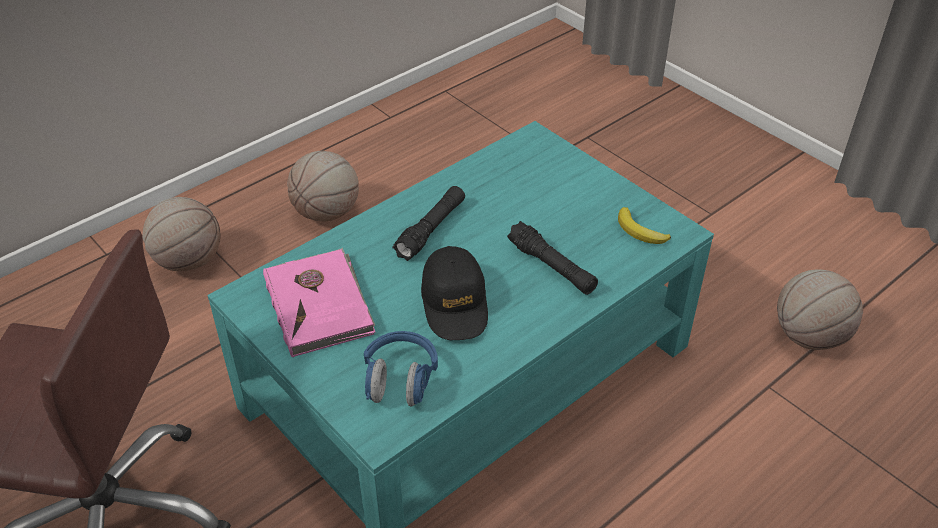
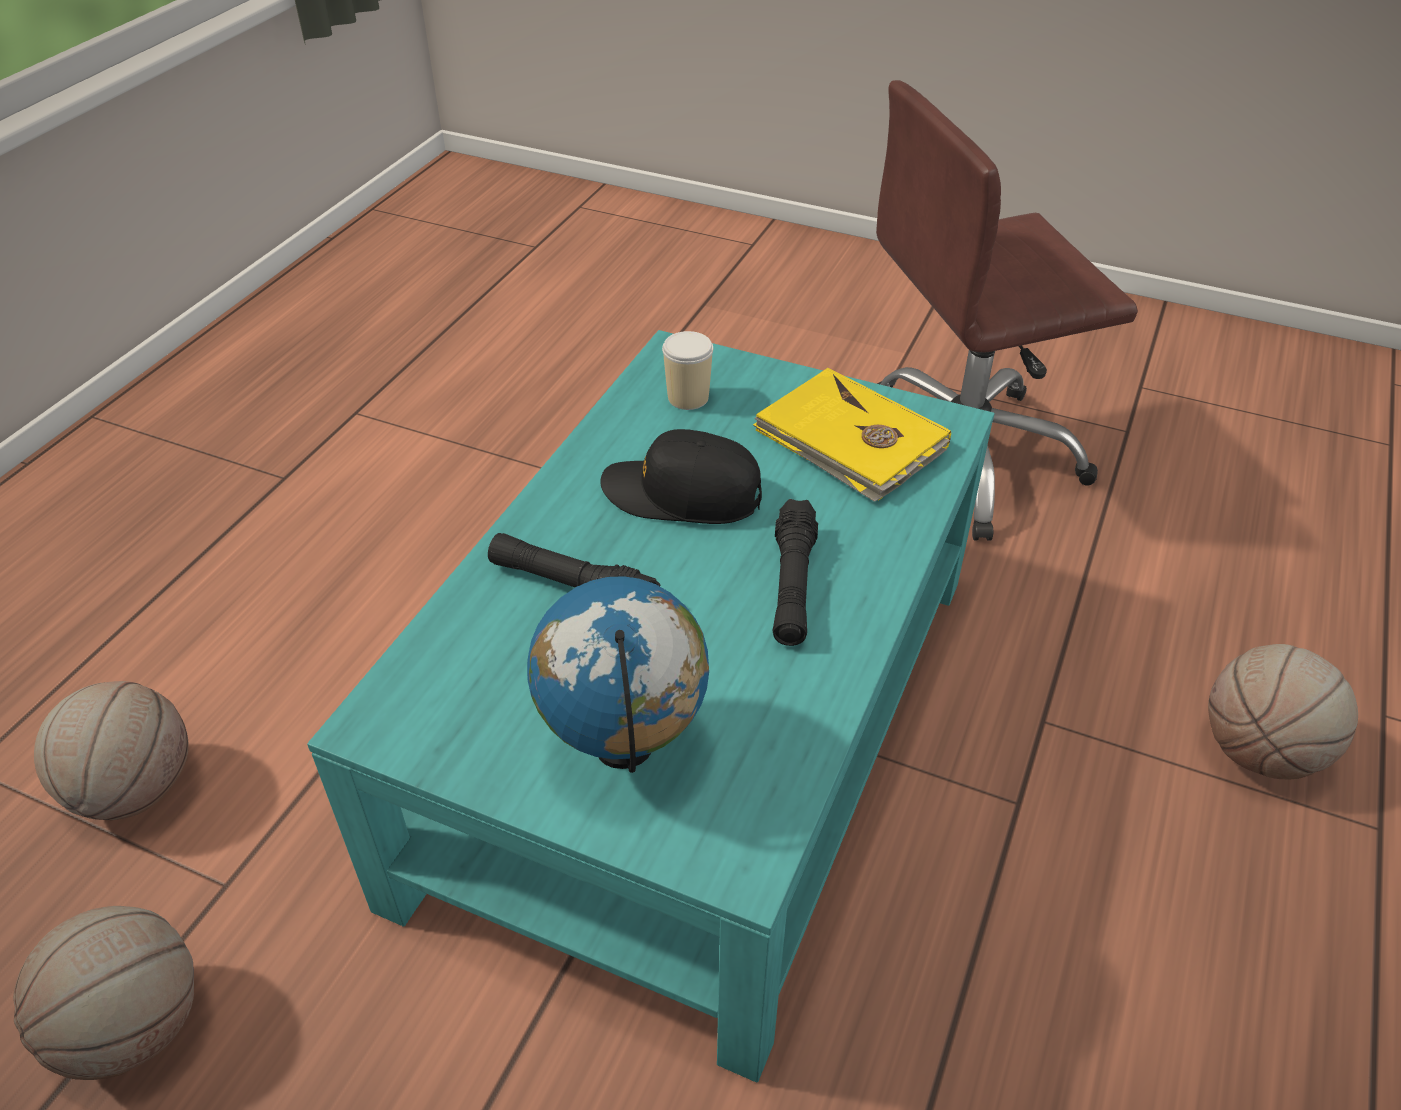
camera: 155 degrees right, 0 degrees up
pink book [263,248,376,357] -> yellow book [753,368,951,502]
basketball [287,151,359,221] -> basketball moved to [34,681,189,820]
blue headphones [364,331,438,407] -> cup [662,331,713,410]
black cap [421,246,488,340] -> black cap turned 45 degrees counterclockwise [601,429,762,524]
banana [618,207,671,244] -> none
none -> globe [527,576,709,773]

